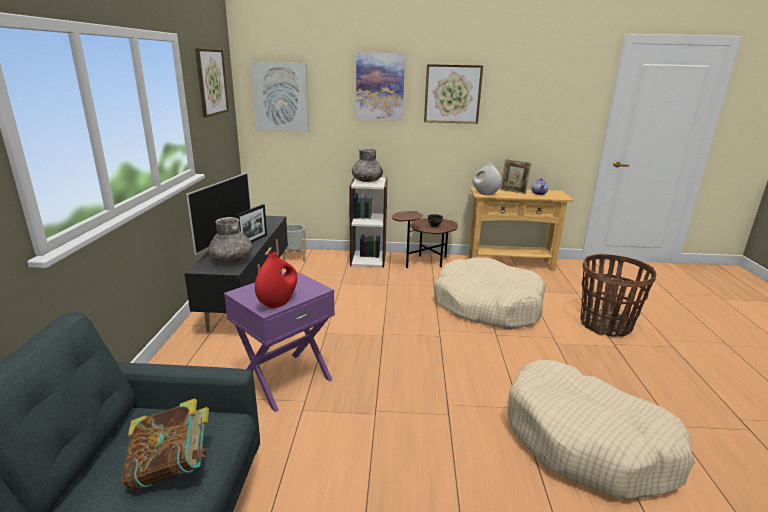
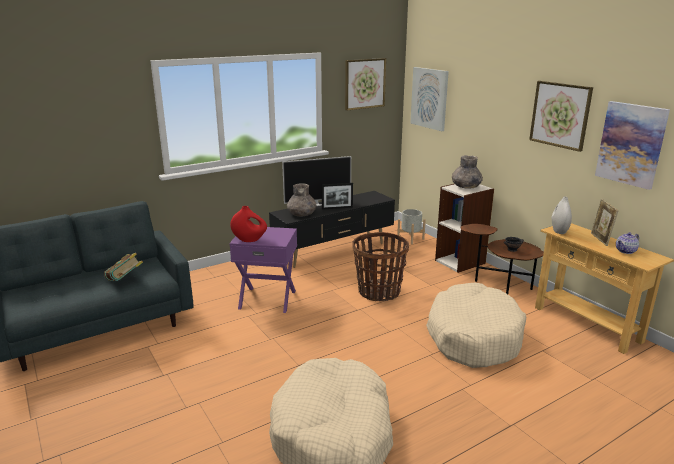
camera: 55 degrees right, 0 degrees up
picture [356,52,405,121] -> picture moved to [595,101,670,190]
basket [580,254,656,337] -> basket moved to [352,232,409,301]

